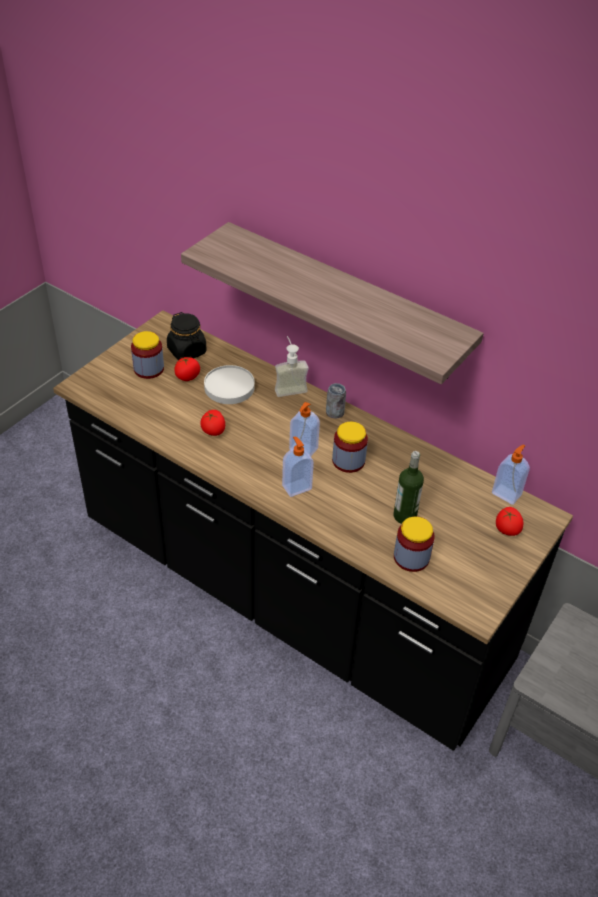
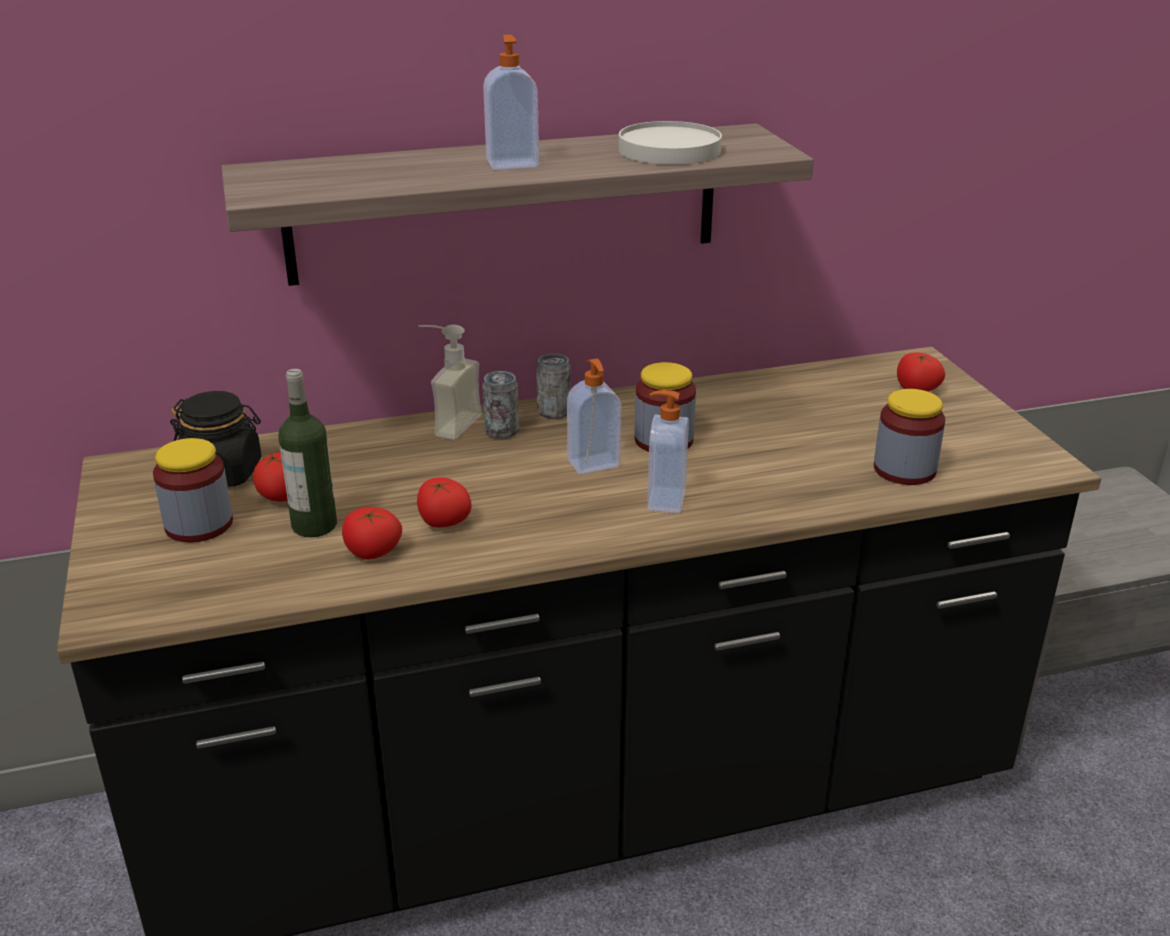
camera: 50 degrees left, 15 degrees down
white plate [204,365,255,404] -> white plate moved to [619,121,722,165]
bottle [393,451,424,524] -> bottle moved to [278,369,337,537]
soap dispenser [492,445,530,505] -> soap dispenser moved to [483,35,539,170]
none -> tomato [342,507,402,559]
none -> can [483,371,519,439]

